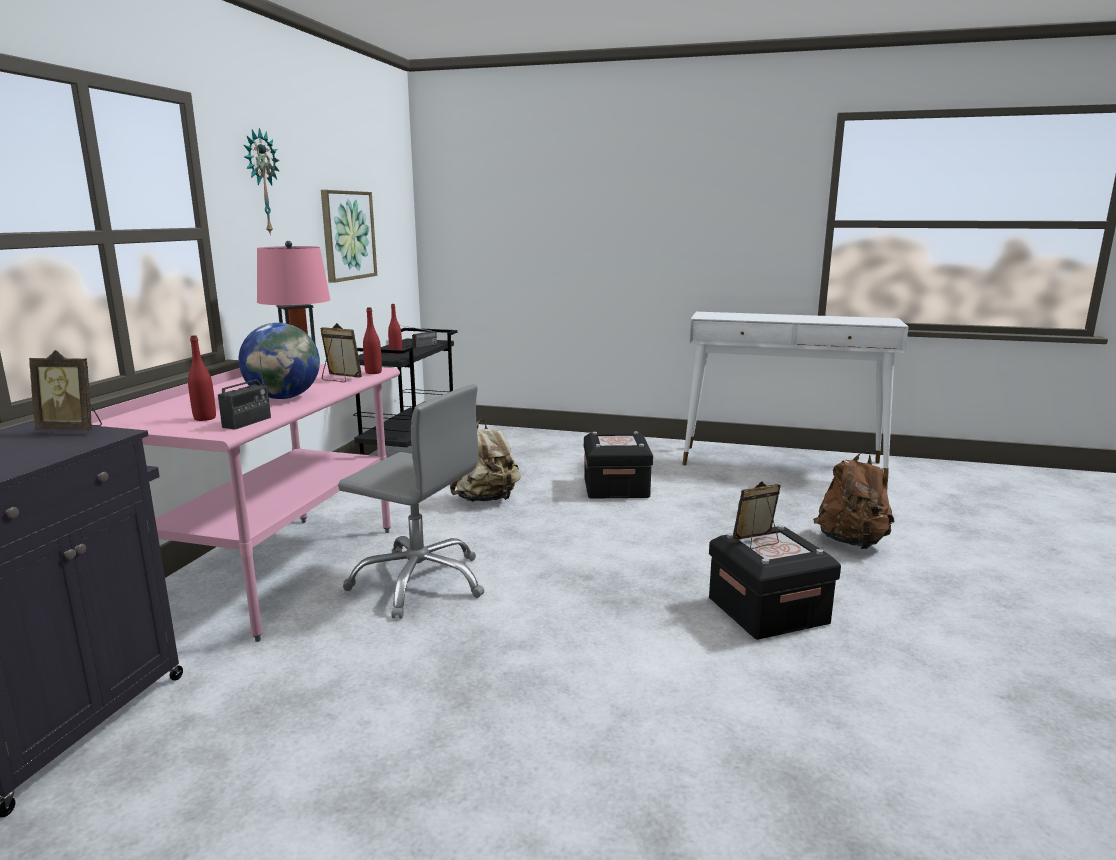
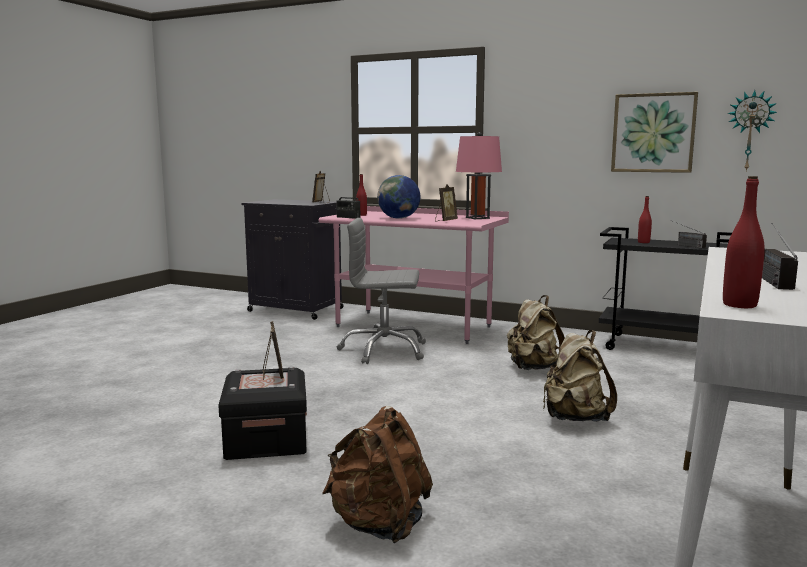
camera: 100 degrees right, 5 degrees down
wall clock [244,128,280,236] -> wall clock moved to [728,90,777,172]
grey office chair [338,384,485,619] -> grey office chair turned 60 degrees clockwise [337,218,426,364]
red bottle [363,307,382,374] -> red bottle moved to [723,176,765,308]
black storage box [584,431,653,499] -> beige backpack [543,330,617,422]
none -> radio [762,223,798,290]

